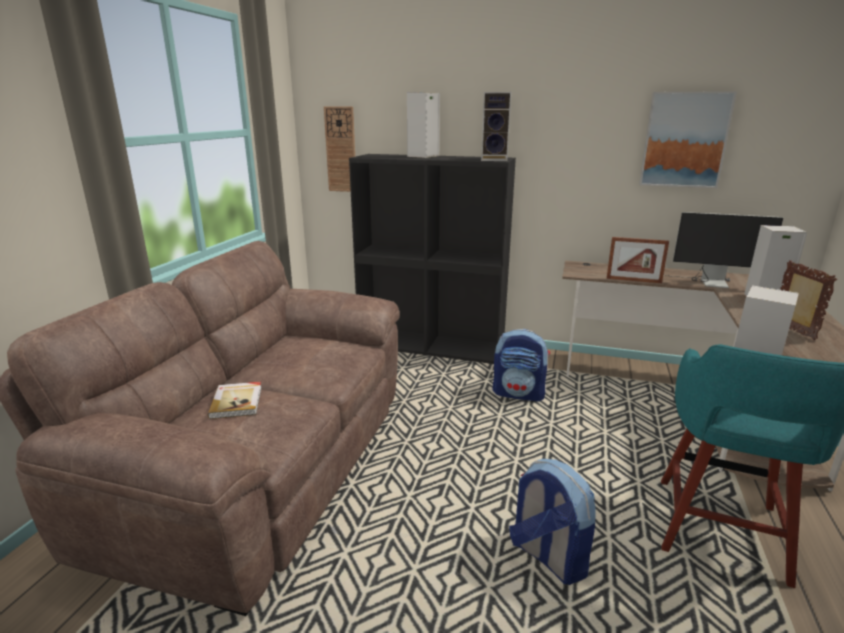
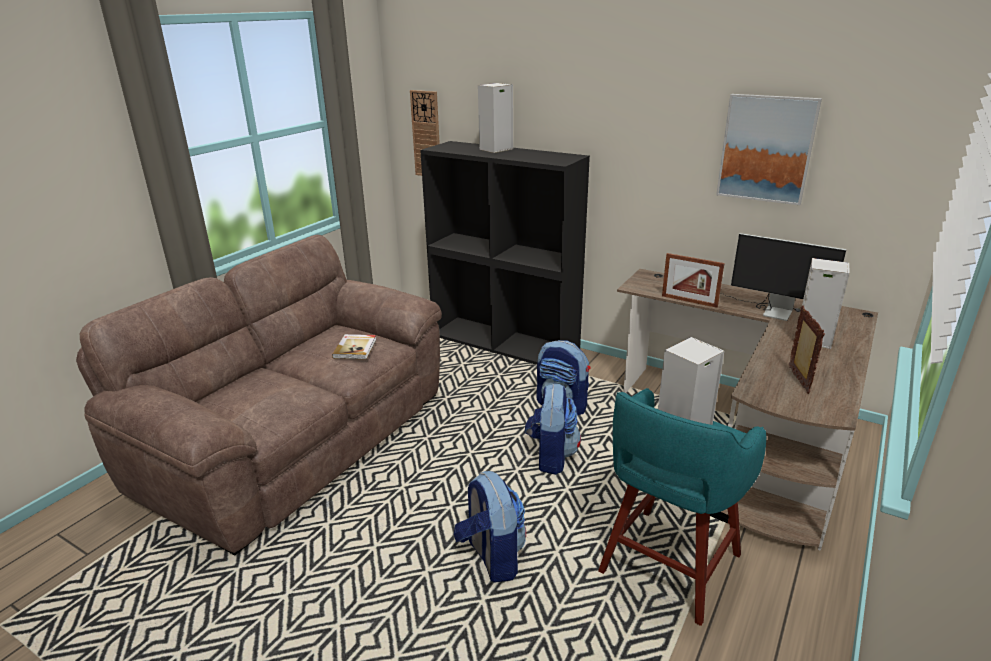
camera: 15 degrees right, 5 degrees up
book [208,382,262,419] -> book moved to [332,334,376,359]
speaker [481,92,511,161] -> none
none -> backpack [525,384,581,475]

